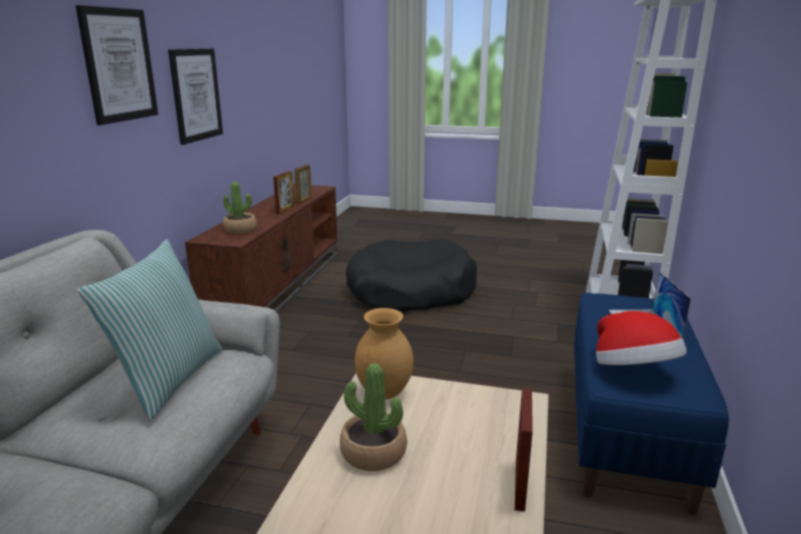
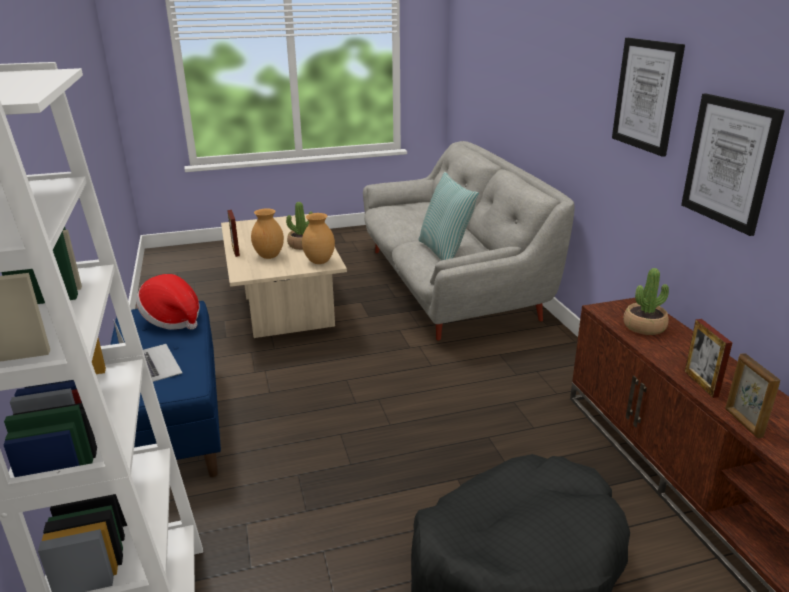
camera: 150 degrees right, 5 degrees up
none -> brown vase [251,208,284,259]

